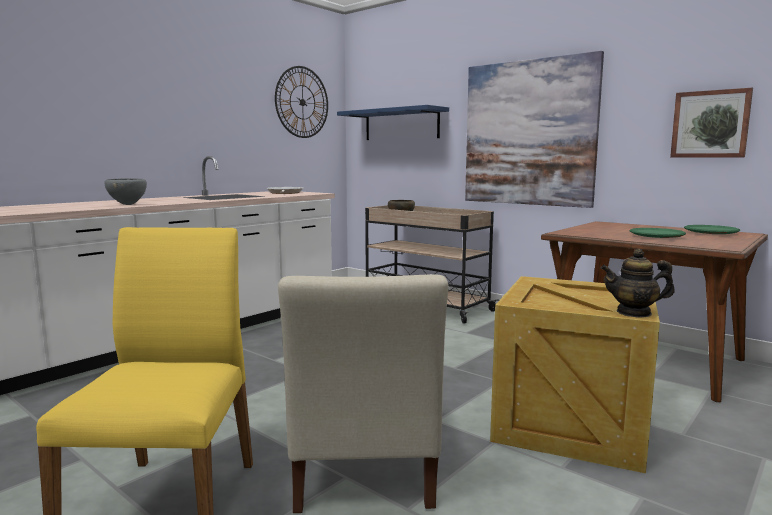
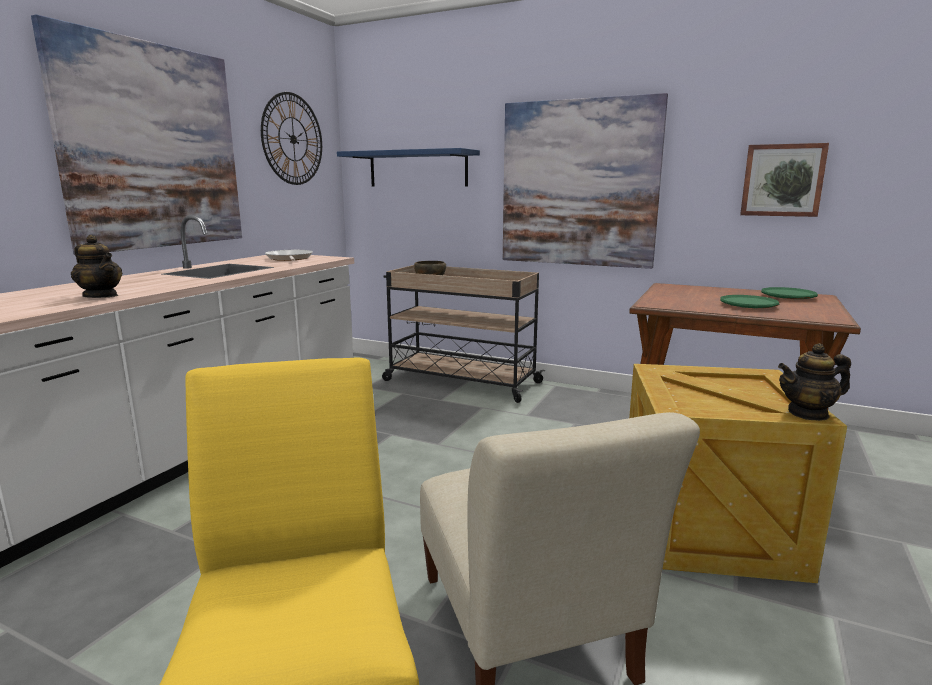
camera: 15 degrees left, 5 degrees up
grey bowl [104,178,147,205] -> teapot [71,235,122,298]
none -> picture [31,14,242,255]

